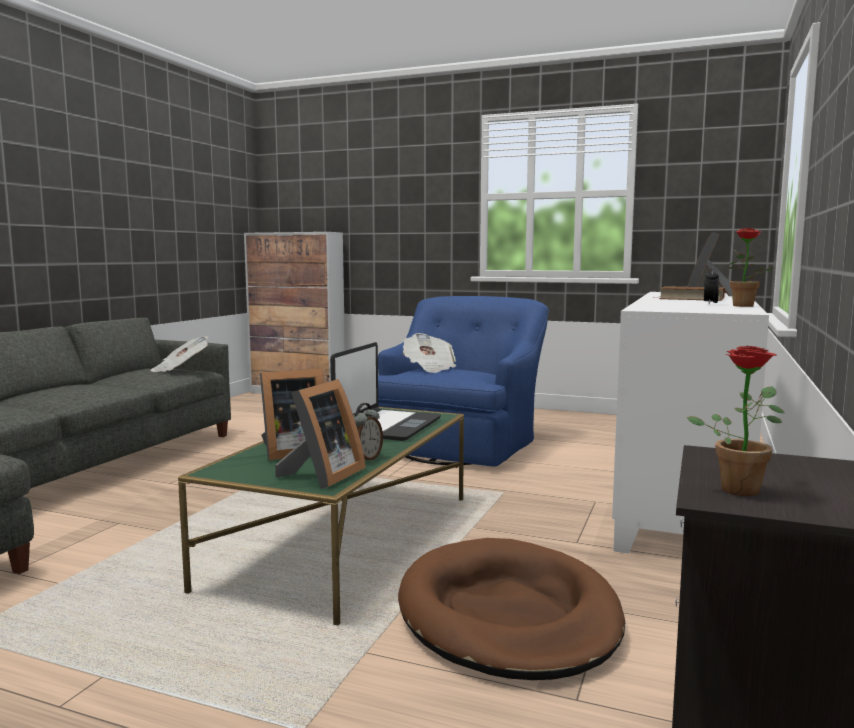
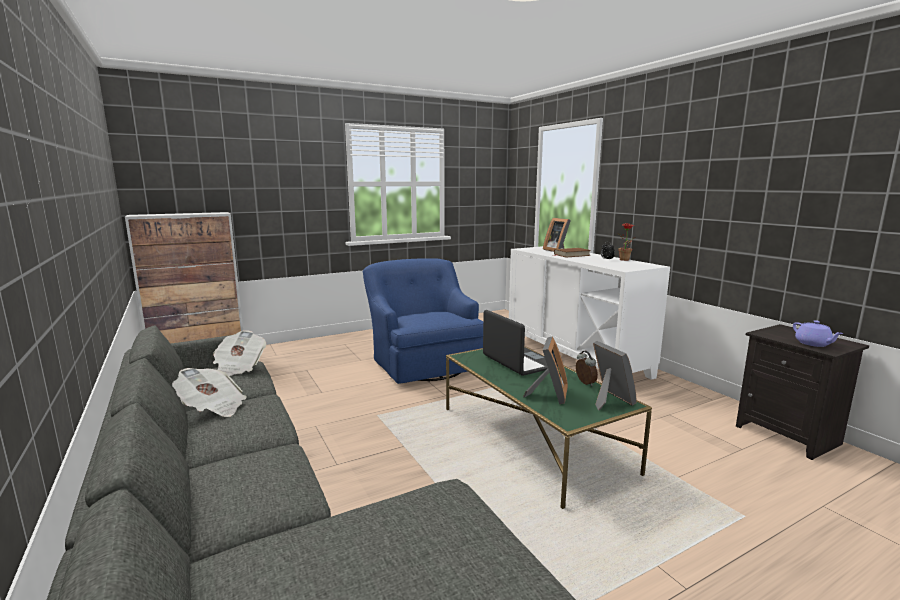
camera: 50 degrees left, 5 degrees up
brown dog bed [398,538,625,680] -> none
newspaper [403,333,456,373] -> newspaper moved to [172,368,246,417]
potted plant [687,346,784,496] -> purple teapot [793,320,844,347]

